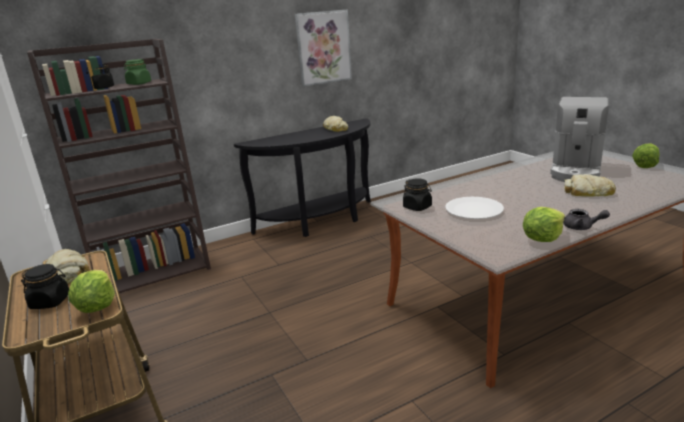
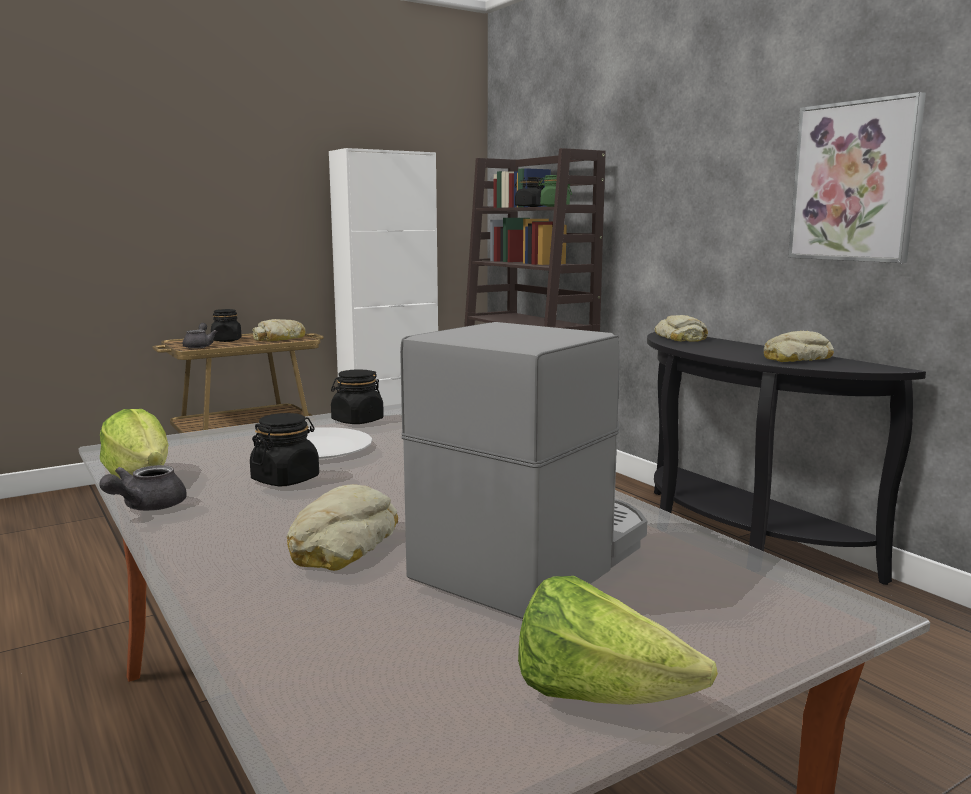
camera: 85 degrees right, 10 degrees down
lettuce [68,270,115,313] -> grey teapot [183,323,217,349]
coffee machine [550,97,609,182] -> coffee machine turned 105 degrees clockwise [400,322,647,619]
none -> black jar [250,413,319,486]
none -> bread [654,315,708,342]

